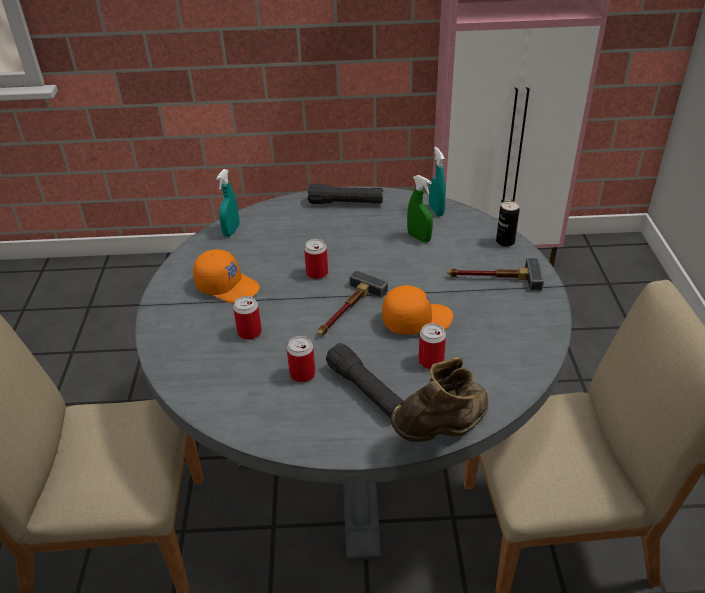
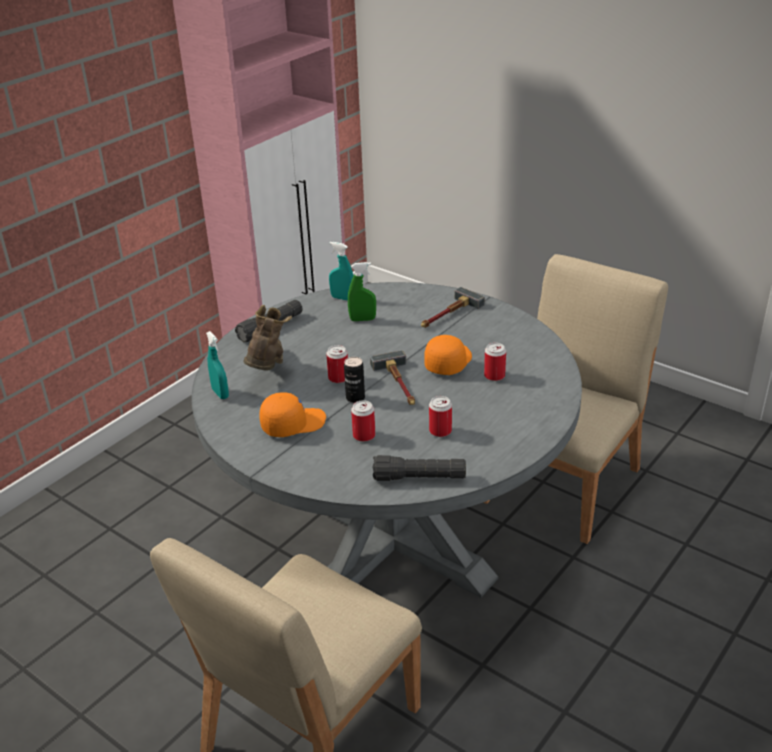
camera: 50 degrees left, 5 degrees down
black flashlight [326,343,404,418] -> black flashlight moved to [373,455,466,481]
brown boot [390,357,488,442] -> brown boot moved to [244,305,292,371]
can [496,201,520,247] -> can moved to [344,357,365,403]

